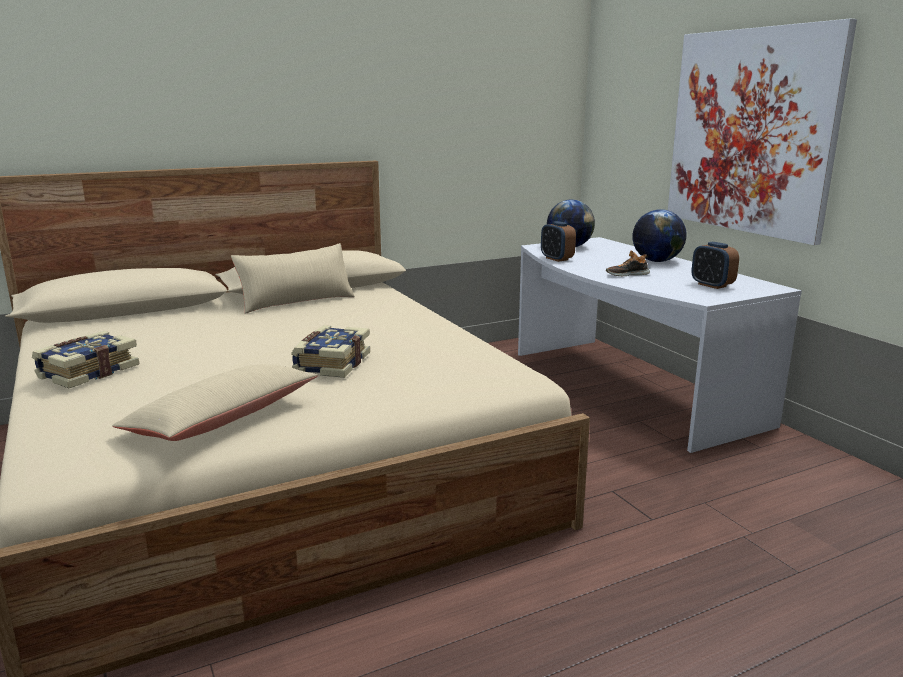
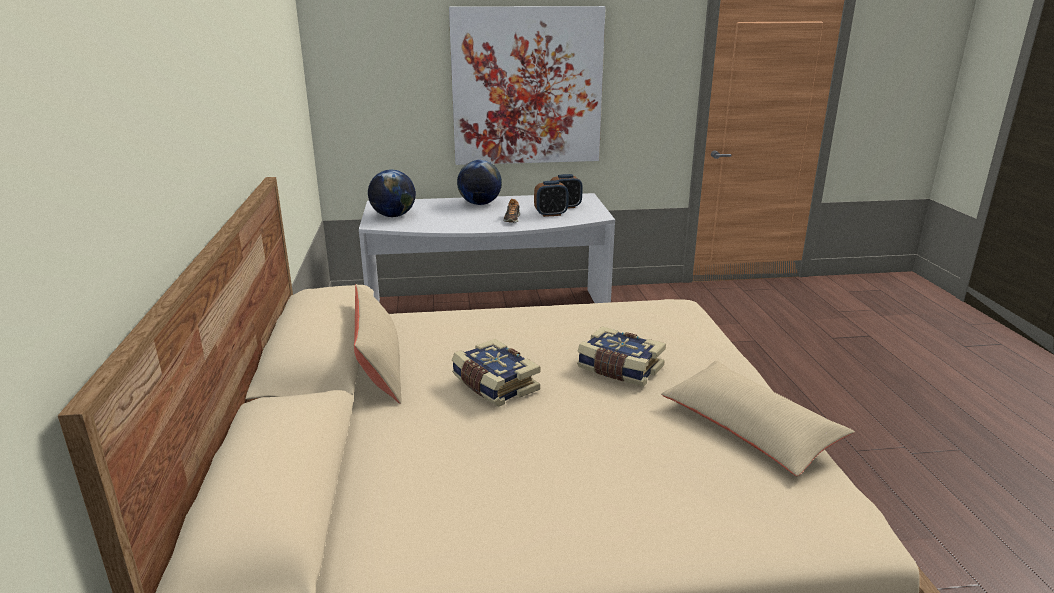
camera: 70 degrees left, 5 degrees up
book [32,331,139,388] -> book moved to [452,339,540,407]
alarm clock [541,221,576,262] -> alarm clock moved to [534,181,569,217]

